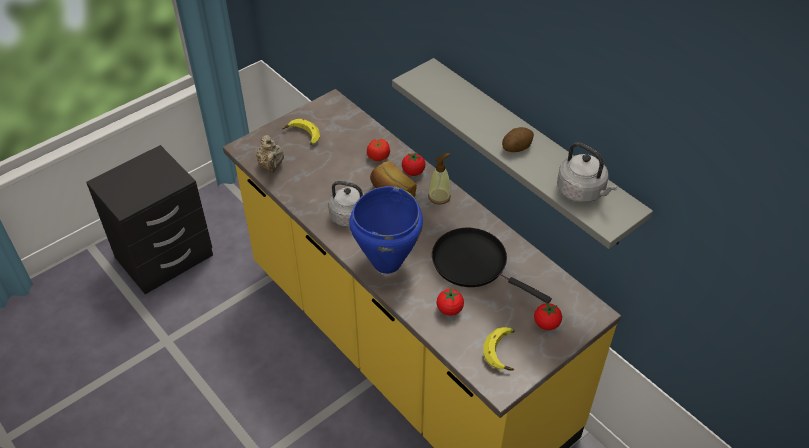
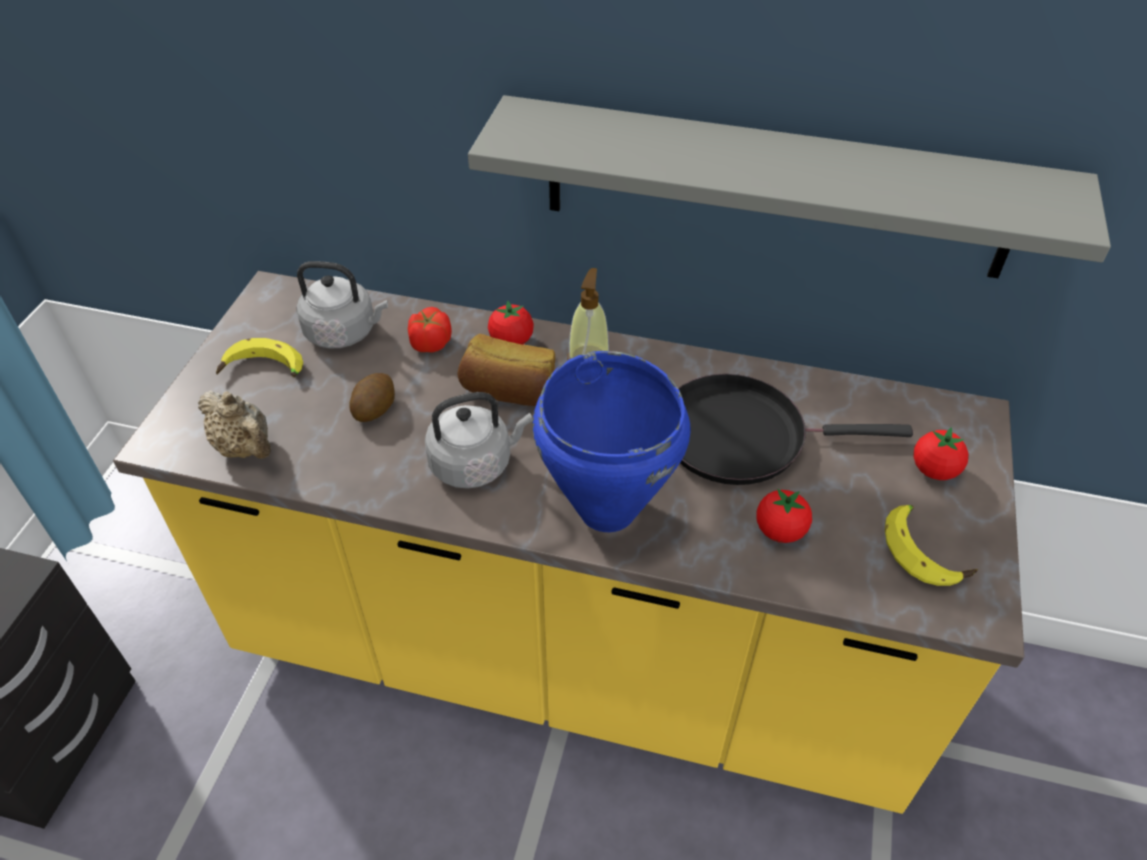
camera: 35 degrees left, 0 degrees up
potato [502,127,534,152] -> potato moved to [349,373,395,422]
grey kettle [557,142,618,203] -> grey kettle moved to [296,261,388,349]

